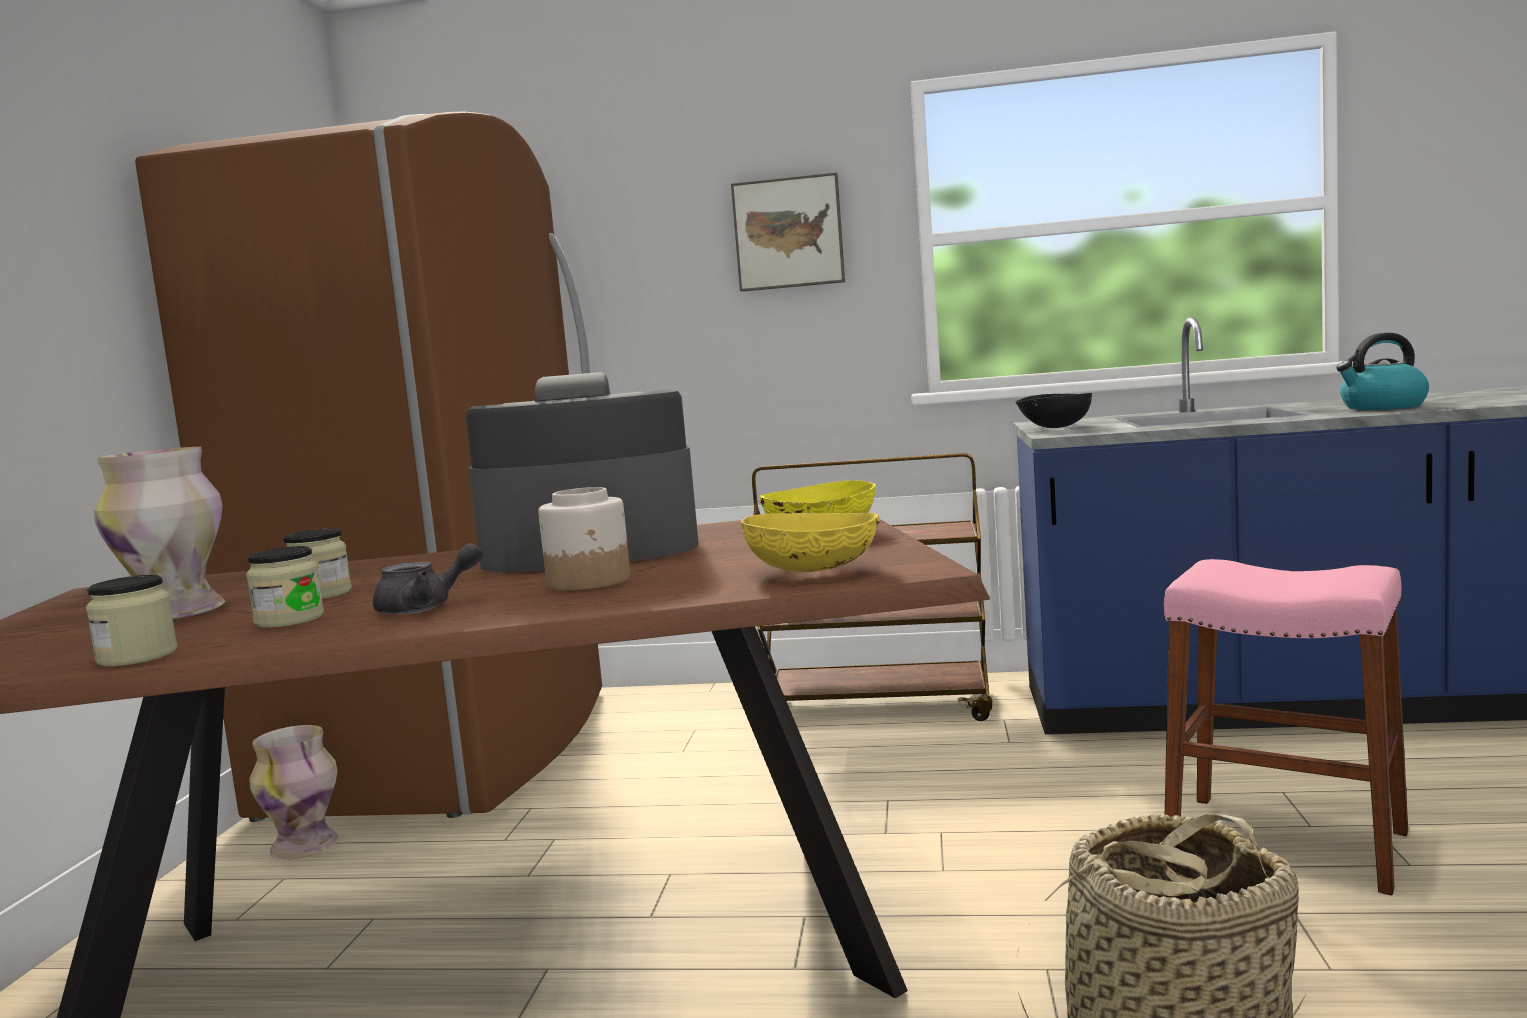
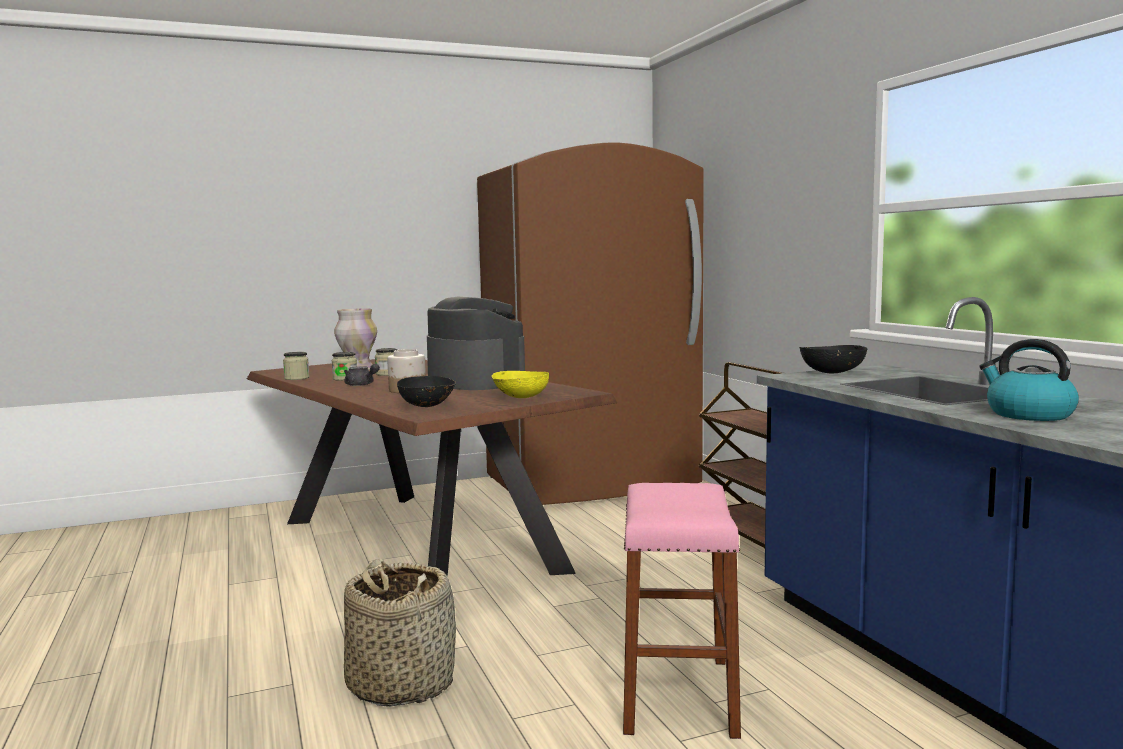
camera: 60 degrees right, 0 degrees up
vase [249,725,339,859] -> none
picture [731,172,845,292] -> none
yellow bowl [741,513,880,572] -> black bowl [397,375,456,407]

